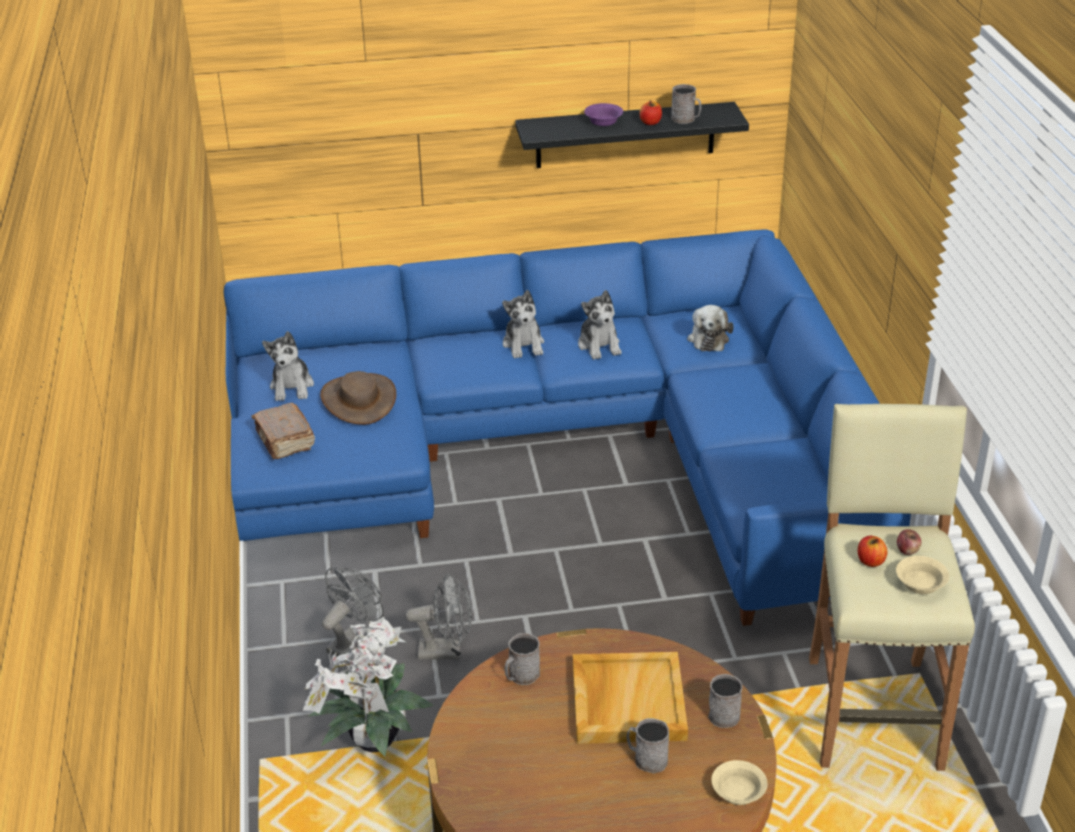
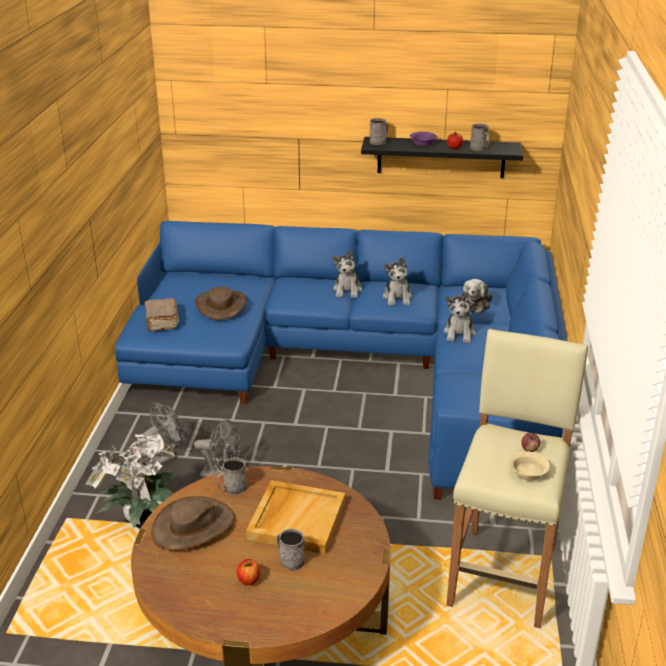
camera: 15 degrees right, 5 degrees down
plush toy [262,331,314,401] -> plush toy moved to [444,292,476,343]
grey mug [708,674,743,728] -> grey mug moved to [370,118,388,145]
beige bowl [711,760,768,805] -> none
apple [858,536,887,567] -> apple moved to [237,559,260,585]
none -> brown hat [151,496,235,551]

